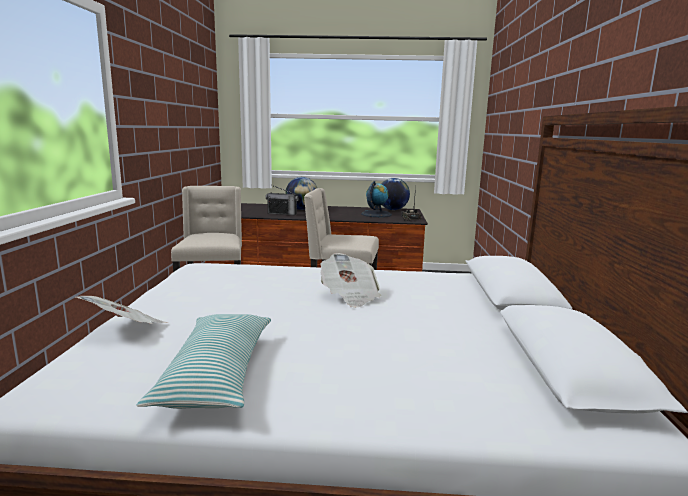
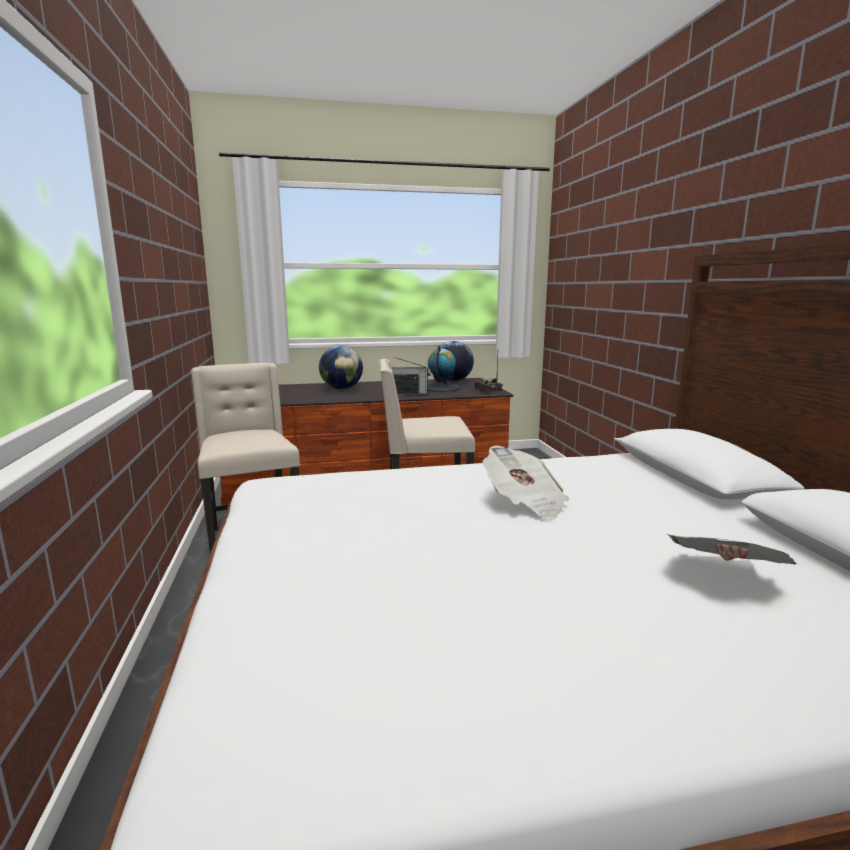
camera: 15 degrees left, 0 degrees up
newspaper [76,296,168,324] -> newspaper moved to [667,534,797,564]
pillow [137,314,271,409] -> none
radio [266,185,299,215] -> radio moved to [392,357,431,395]

